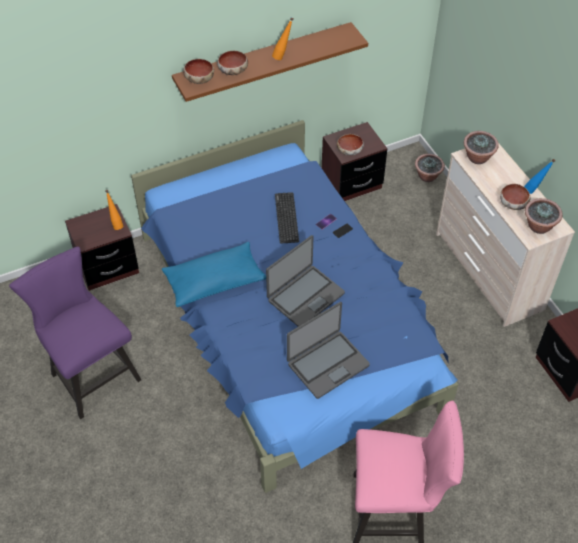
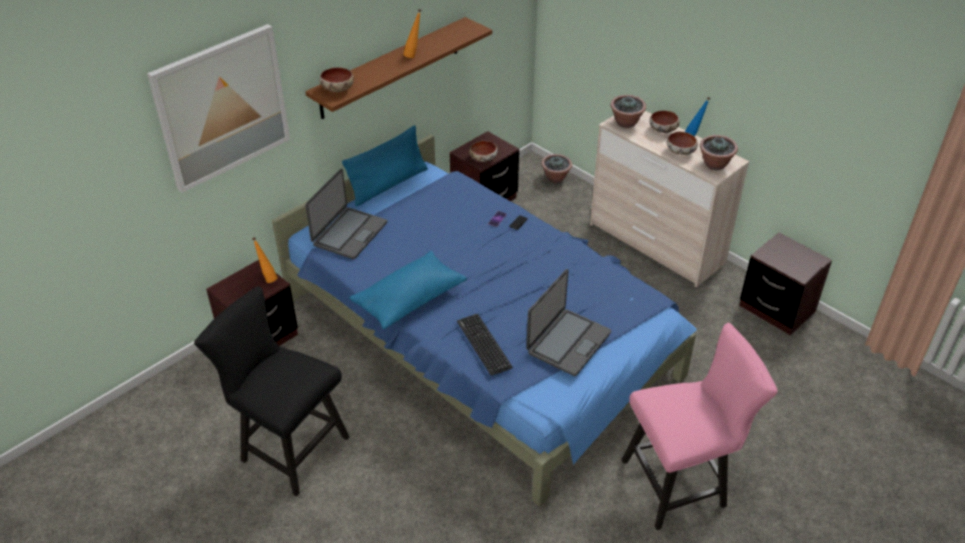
camera: 20 degrees left, 10 degrees down
purple chair [9,246,141,419] -> black chair [194,286,349,497]
bowl [217,51,248,75] -> bowl moved to [649,110,680,133]
laptop [266,235,345,327] -> laptop moved to [305,169,387,259]
keyboard [275,192,299,244] -> keyboard moved to [457,314,513,376]
none -> picture [147,24,290,193]
none -> blue pillow [342,125,428,207]

